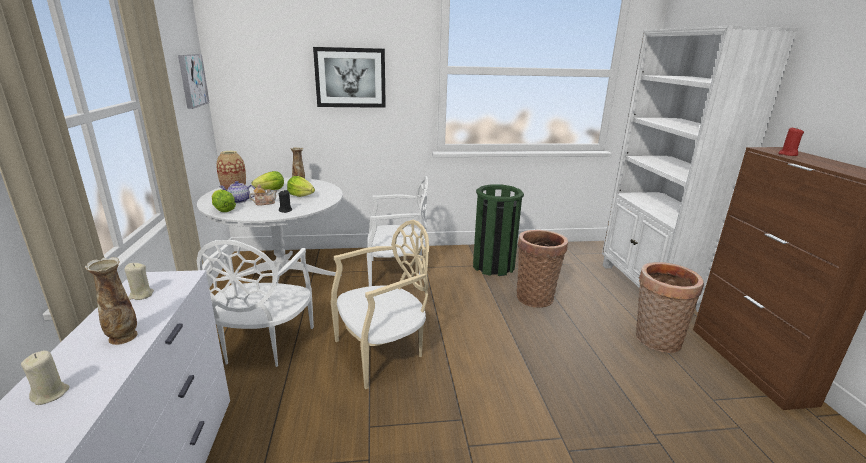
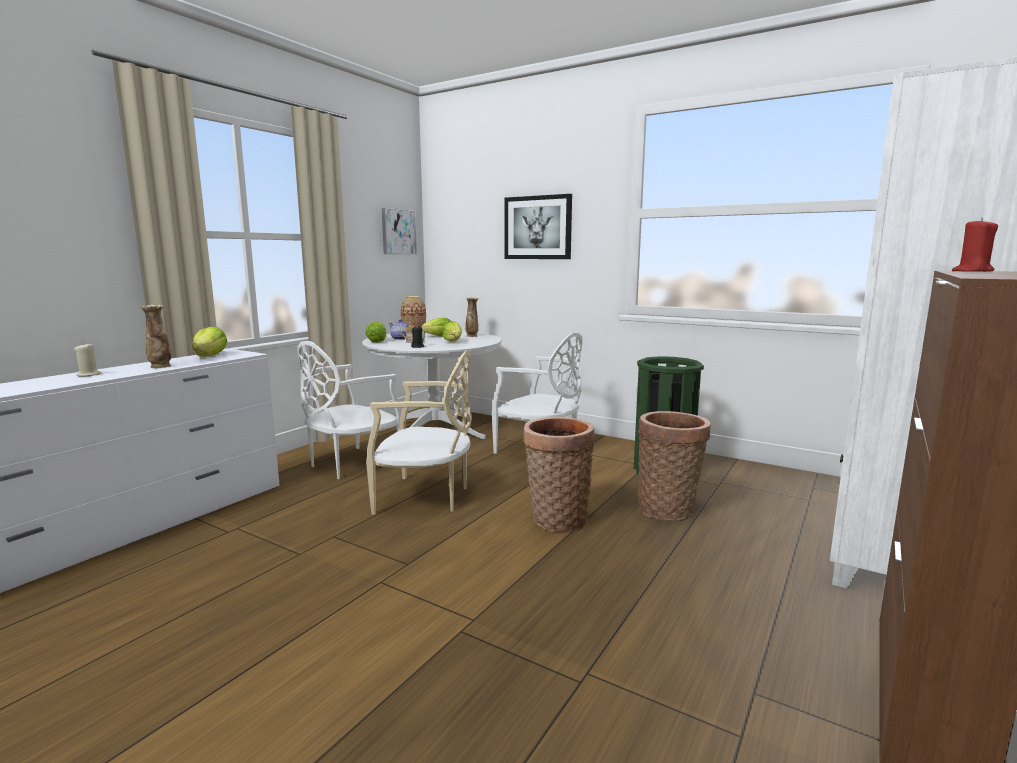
camera: 40 degrees right, 10 degrees down
beige candle [124,263,154,300] -> lettuce [192,326,227,357]
basket [636,262,704,353] -> basket moved to [523,417,595,533]

